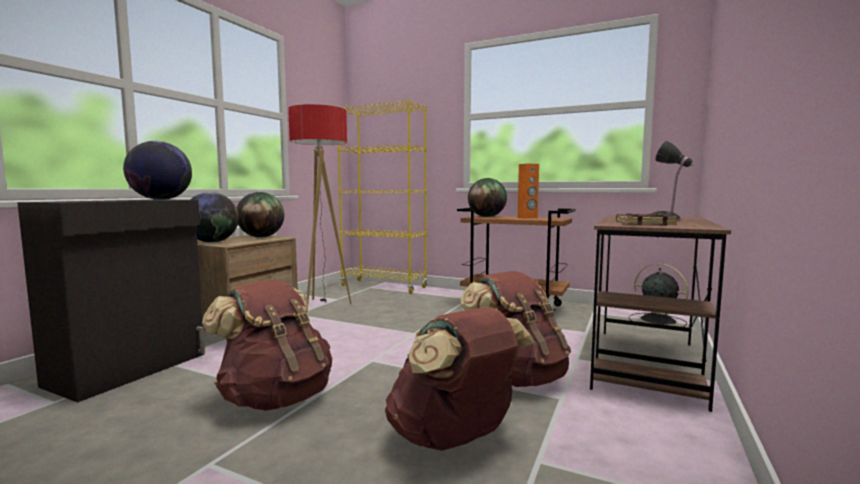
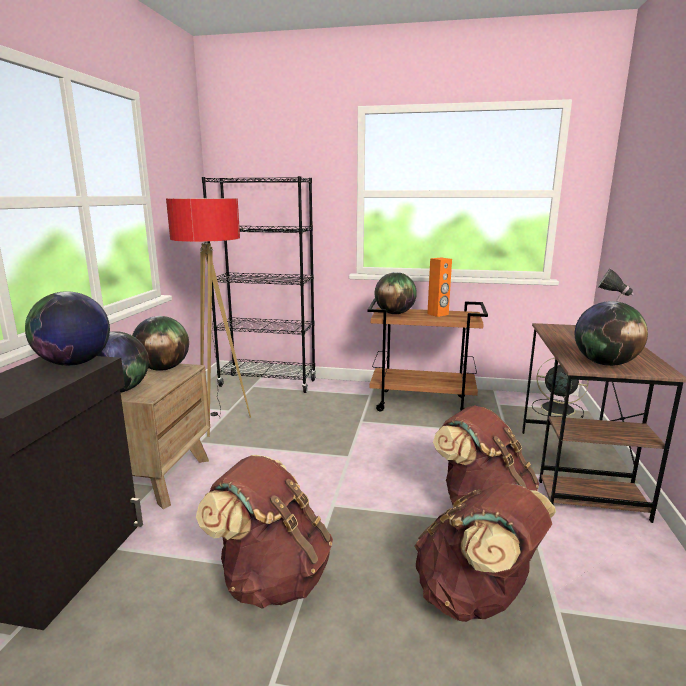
camera: 15 degrees left, 10 degrees up
yellow bookcase [337,99,428,294] -> black bookcase [202,176,316,393]
brown book [616,213,677,226] -> globe [575,301,648,366]

